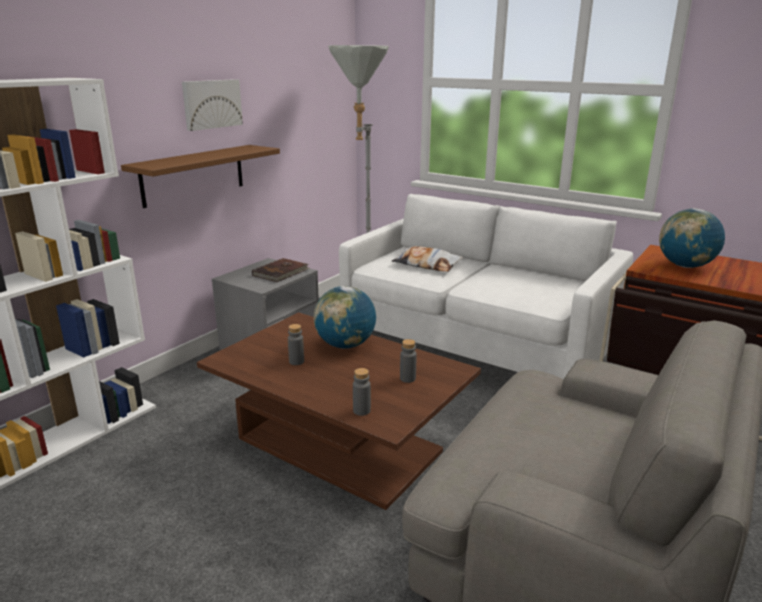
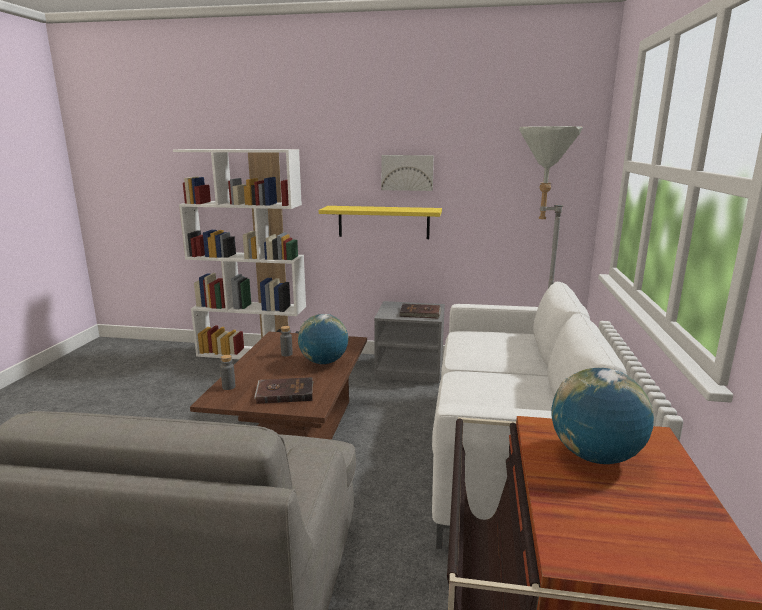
camera: 65 degrees right, 5 degrees down
brown shelf [121,145,280,208] -> yellow shelf [319,206,442,239]
pillow [392,246,463,272] -> none
grey bottle [400,339,417,383] -> brown book [254,377,314,404]

